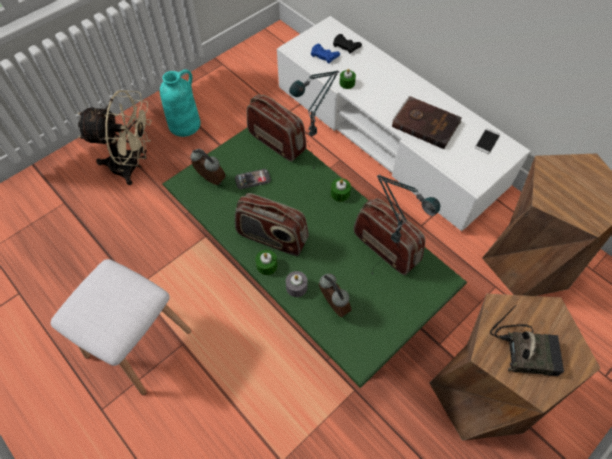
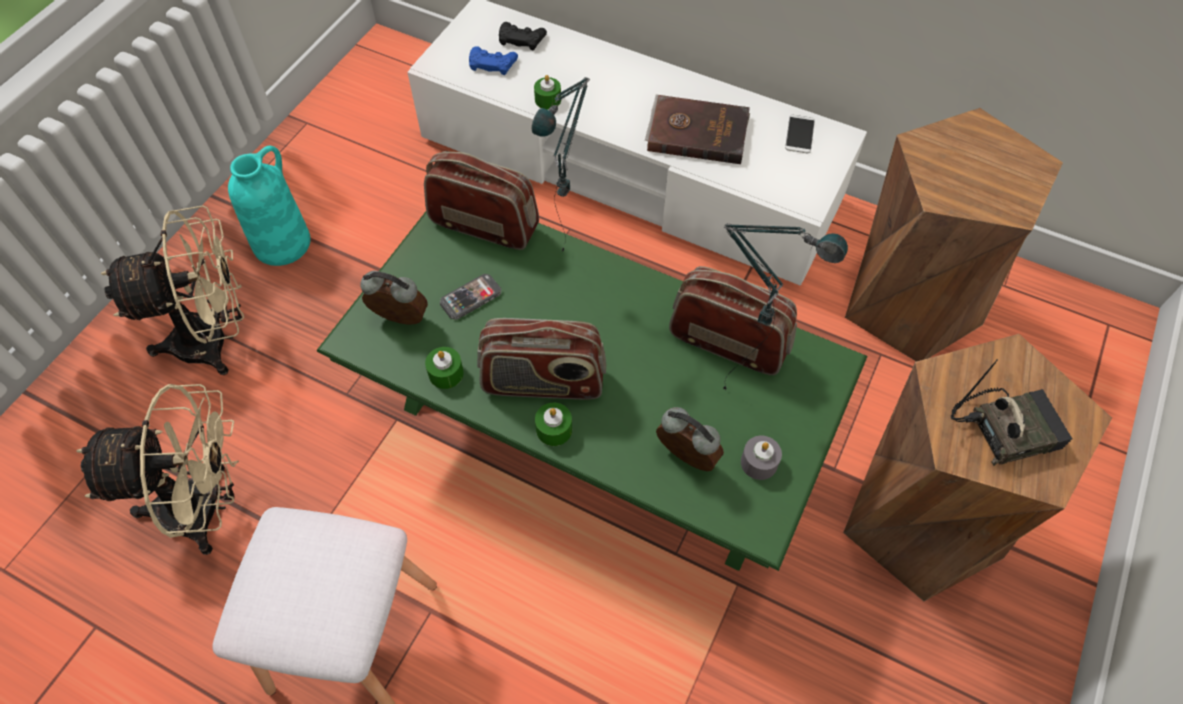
camera: 20 degrees left, 0 degrees up
grey candle [286,271,308,297] -> grey candle moved to [741,436,782,480]
green candle [331,178,351,202] -> green candle moved to [425,347,464,389]
none -> beige fan [76,384,239,555]

